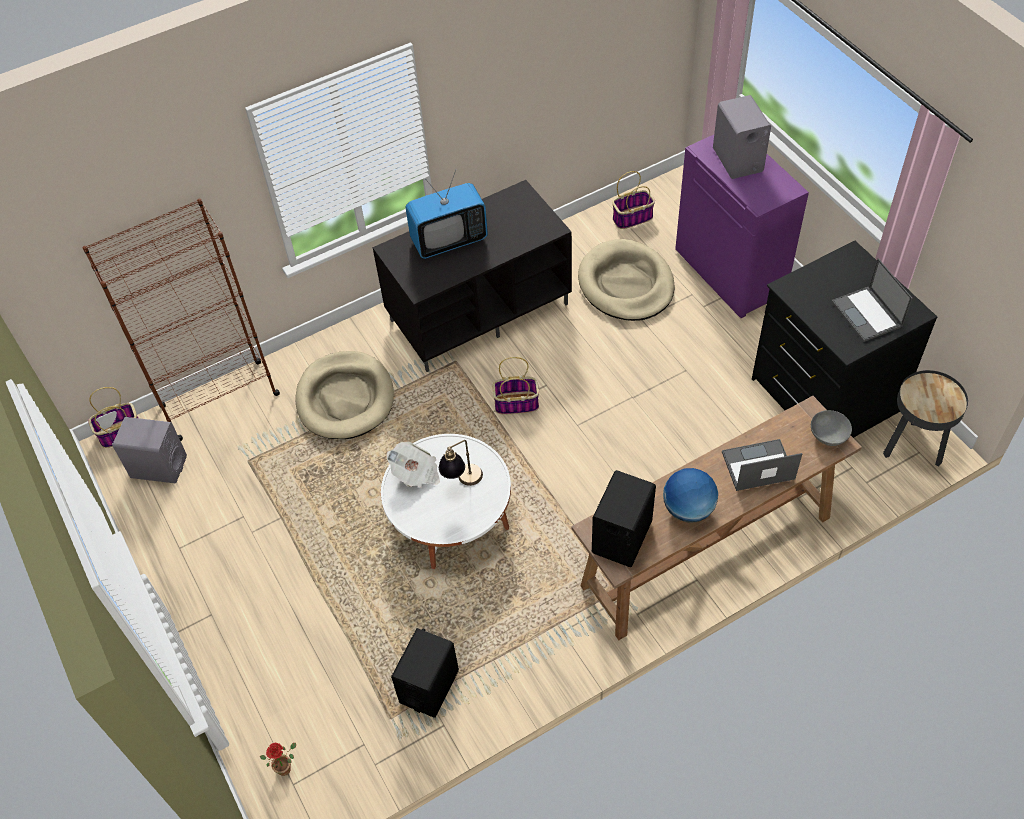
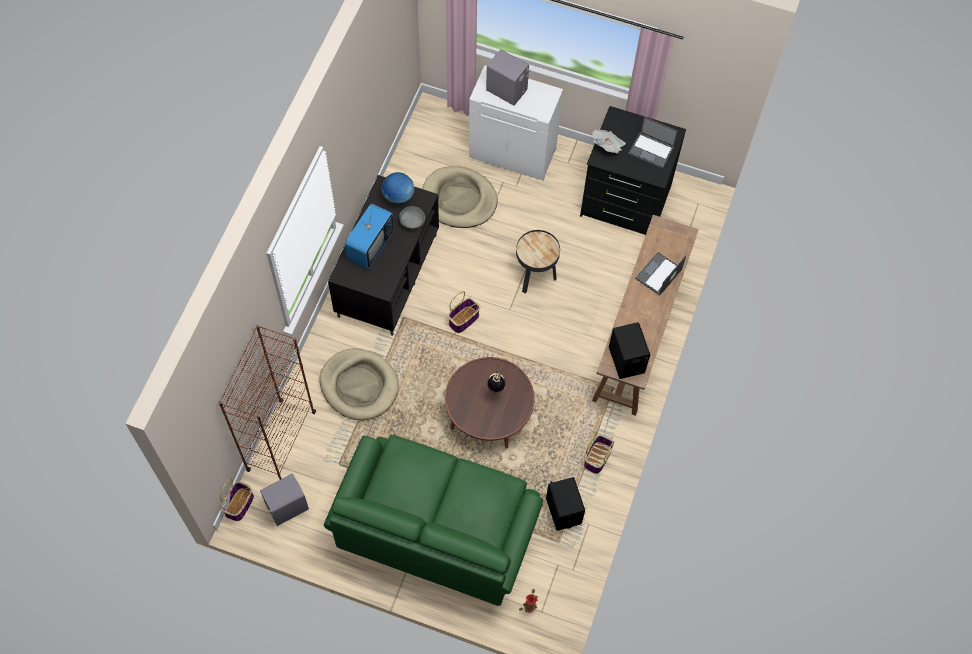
camera: 45 degrees left, 10 degrees up
white coffee table [381,434,511,569] -> brown coffee table [445,357,535,449]
newspaper [386,441,440,488] -> newspaper moved to [592,130,626,153]
basket [612,171,655,229] -> basket moved to [584,432,614,474]
globe [663,468,718,523] -> globe moved to [382,172,414,205]
purple cabinet [675,135,809,318] -> white cabinet [469,65,563,180]
grey bowl [811,410,852,446] -> grey bowl moved to [399,206,425,229]
black side table [883,370,968,467] -> black side table moved to [516,230,560,294]
none -> green sofa [324,435,543,606]

